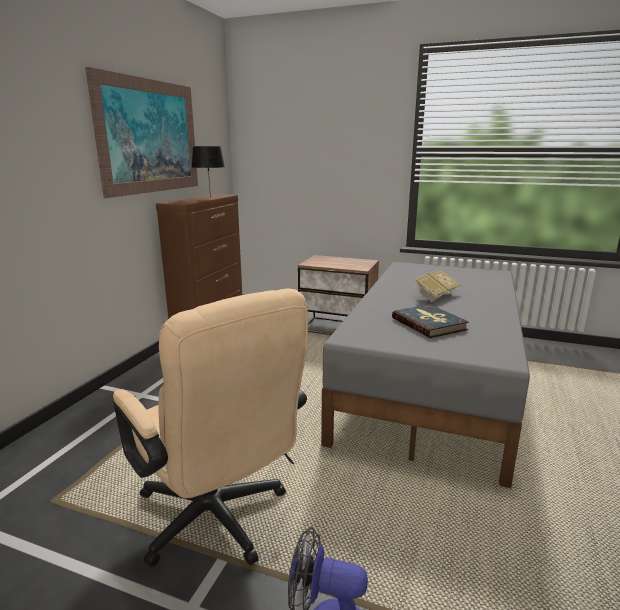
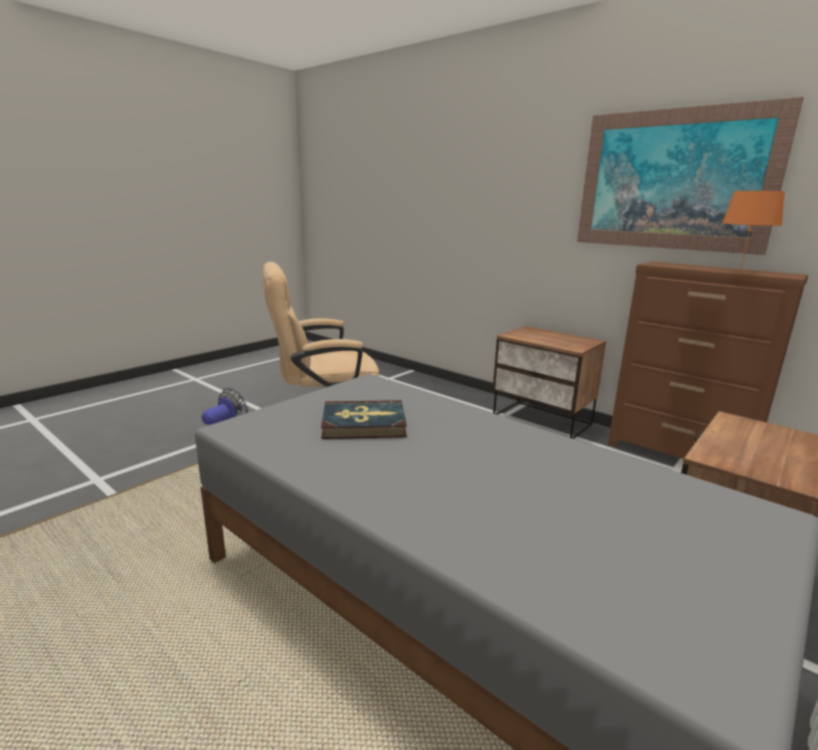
camera: 110 degrees right, 0 degrees up
black table lamp [192,146,225,197] -> orange table lamp [722,191,785,271]
book [413,269,461,302] -> none
none -> nightstand [493,326,606,439]

